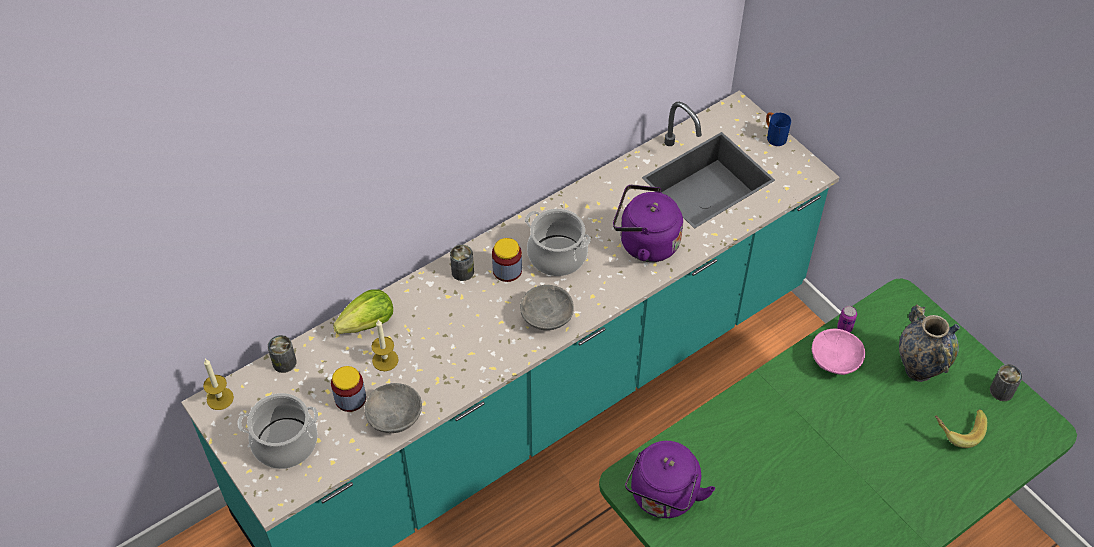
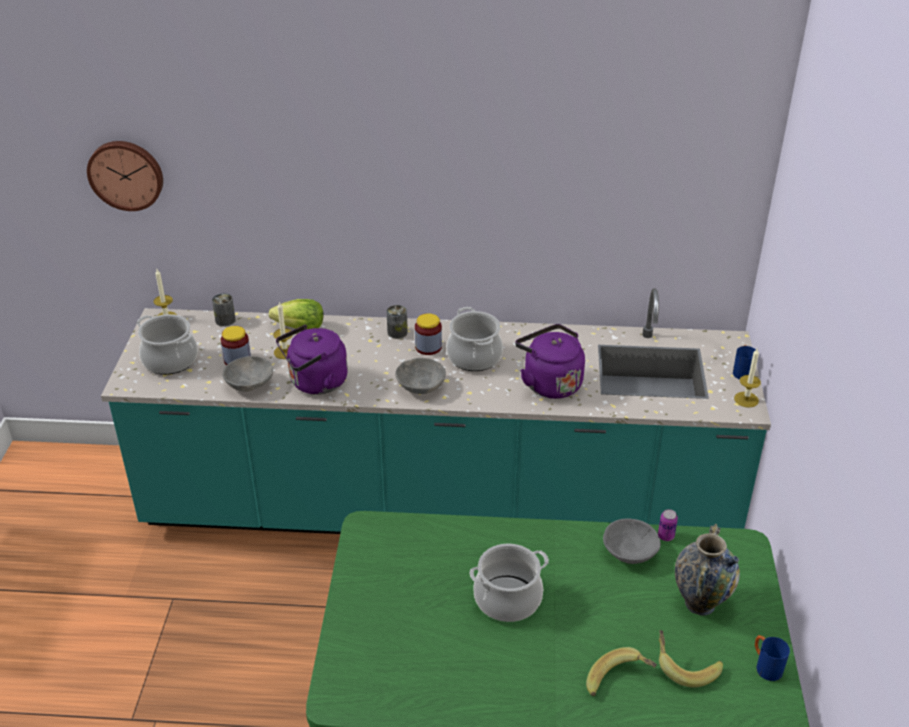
camera: 40 degrees right, 15 degrees down
purple kettle [625,441,715,518] -> purple kettle moved to [276,325,348,395]
pink bowl [812,328,865,375] -> grey bowl [603,518,661,564]
can [990,364,1023,401] -> blue mug [755,635,790,681]
none -> wall clock [87,141,163,211]
none -> cooking pot [470,544,549,622]
none -> banana [586,647,657,696]
none -> candle [734,349,761,408]

